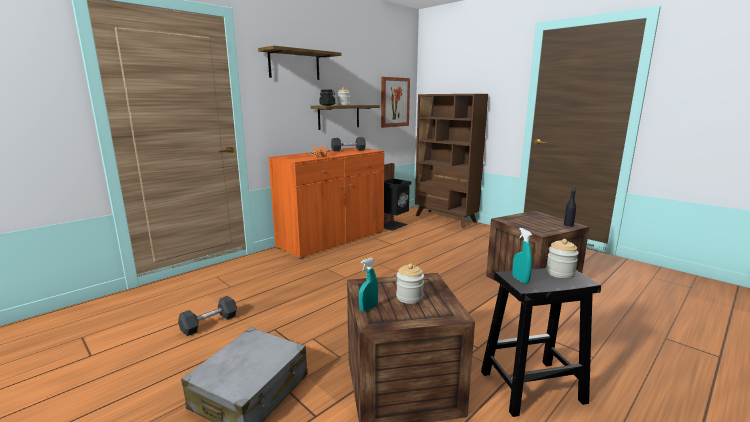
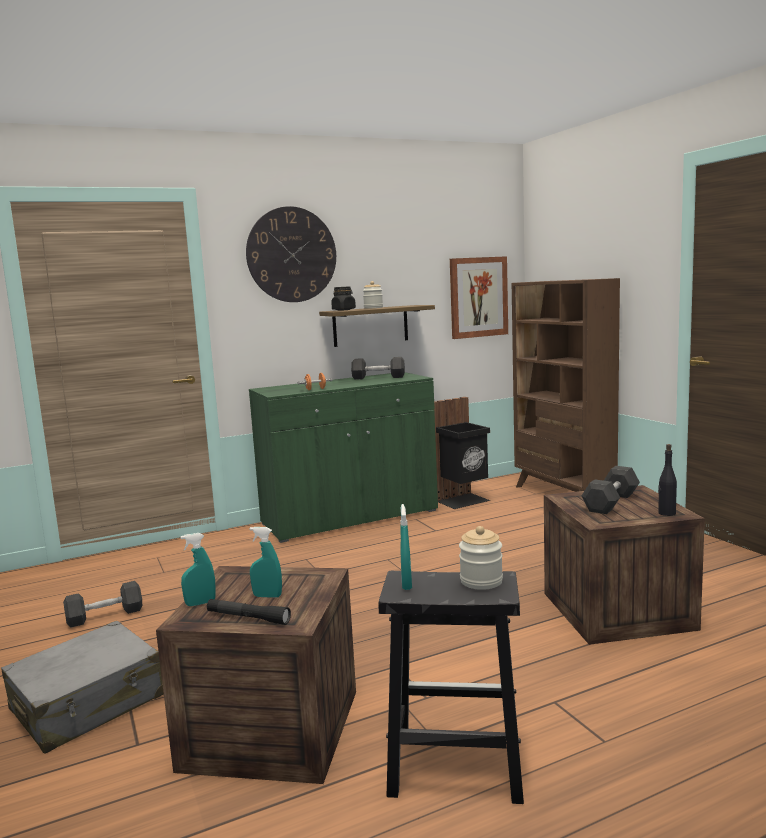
camera: 20 degrees right, 5 degrees down
shelf [258,46,341,80] -> wall clock [246,206,336,302]
orange cabinet [268,147,384,259] -> green cabinet [249,372,438,543]
jar [396,263,424,304] -> turquoise spray bottle [250,527,282,597]
none -> black flashlight [207,599,291,625]
none -> grey dumbbell [582,466,640,514]

